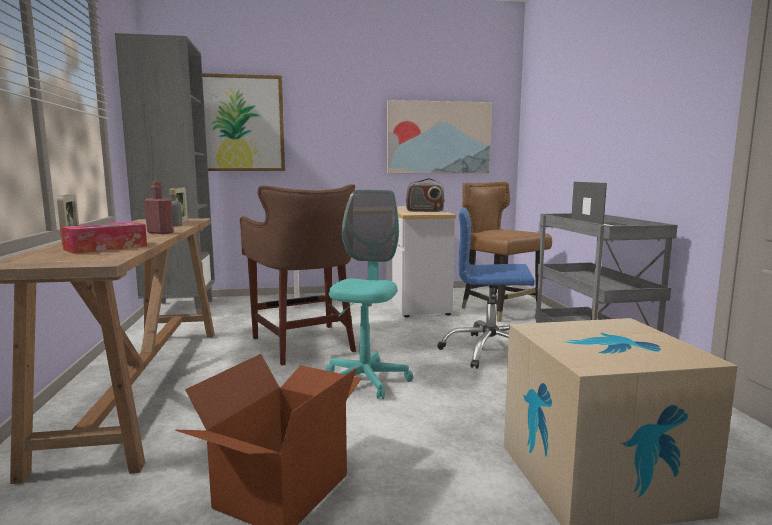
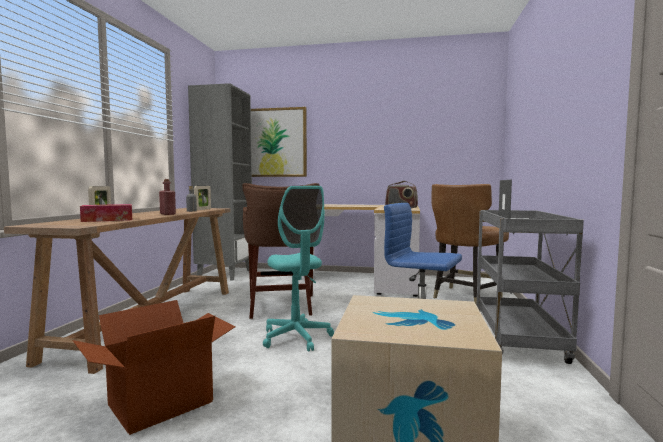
camera: 20 degrees right, 5 degrees down
turquoise office chair [326,190,413,399] -> turquoise office chair turned 120 degrees clockwise [263,186,334,352]
picture [387,100,492,173] -> none
brown chair [462,182,552,322] -> brown chair turned 120 degrees counterclockwise [431,184,509,305]

